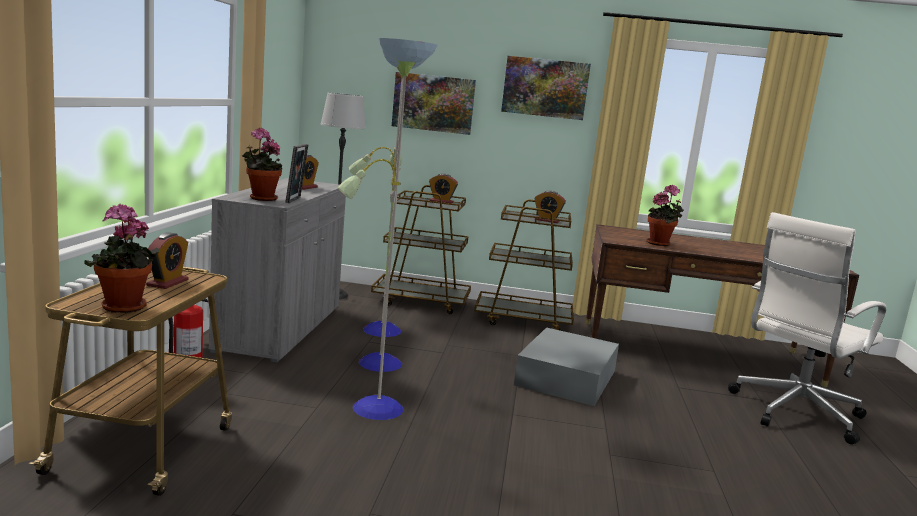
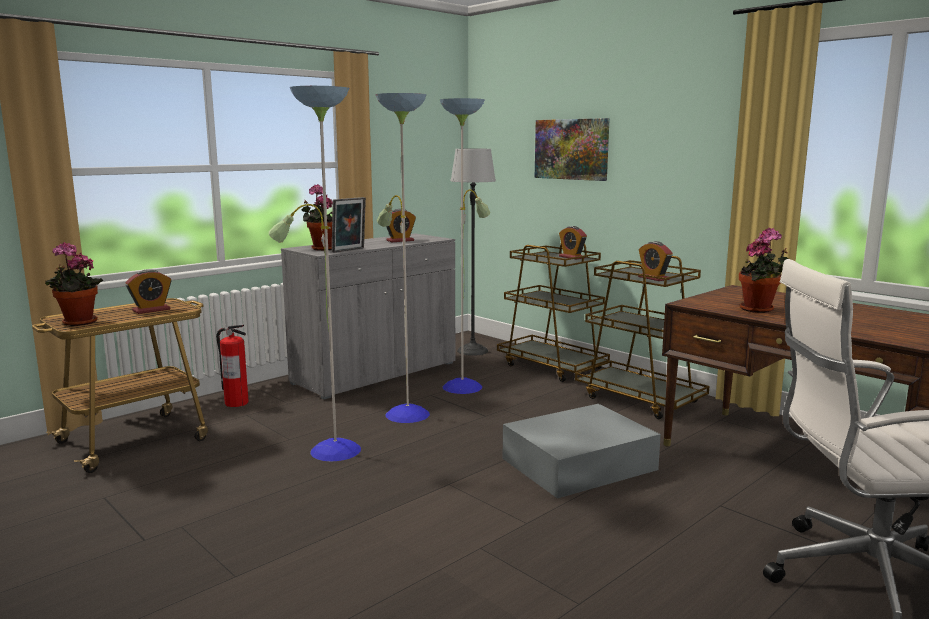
camera: 40 degrees right, 0 degrees up
picture [501,56,591,120] -> none

